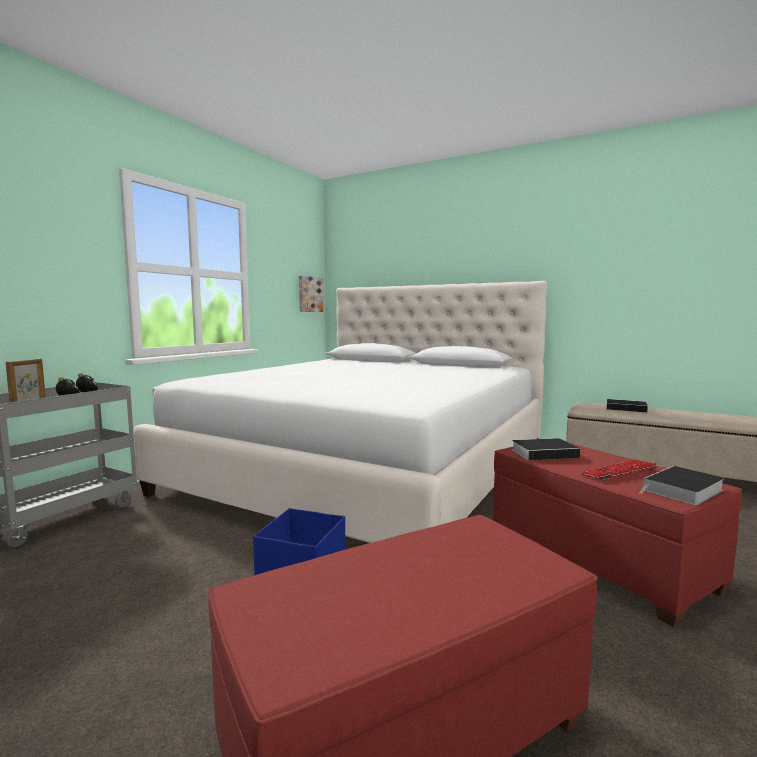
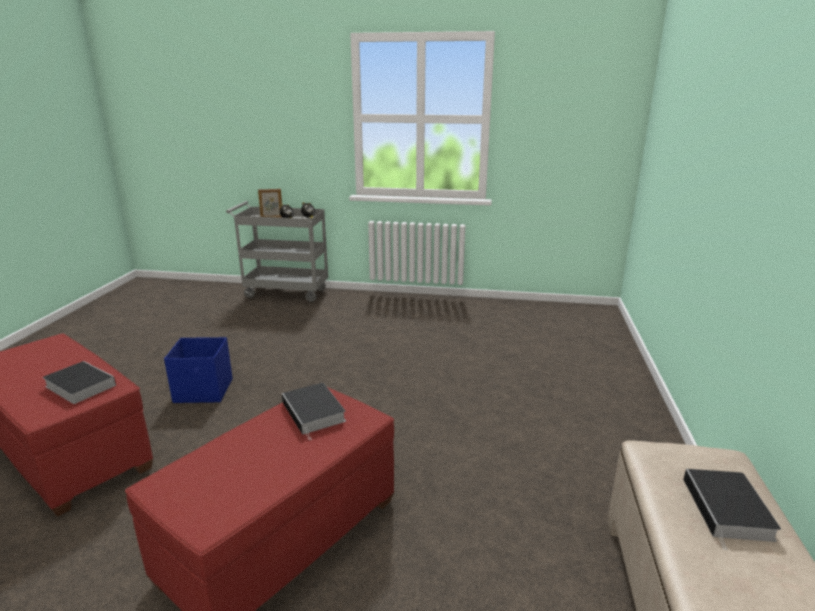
camera: 70 degrees right, 15 degrees up
white bed [134,281,547,543] -> none
picture [299,276,323,312] -> none
keyboard [581,460,658,482] -> none
book [639,466,725,505] -> book moved to [43,361,116,404]

